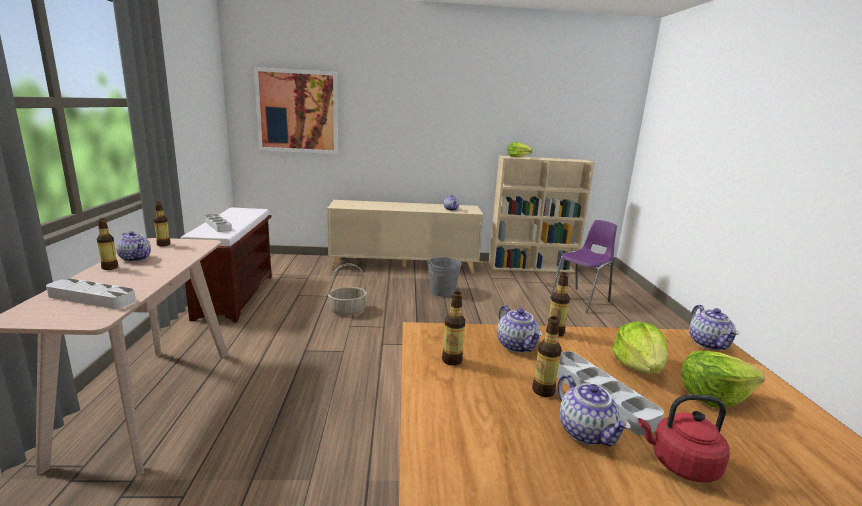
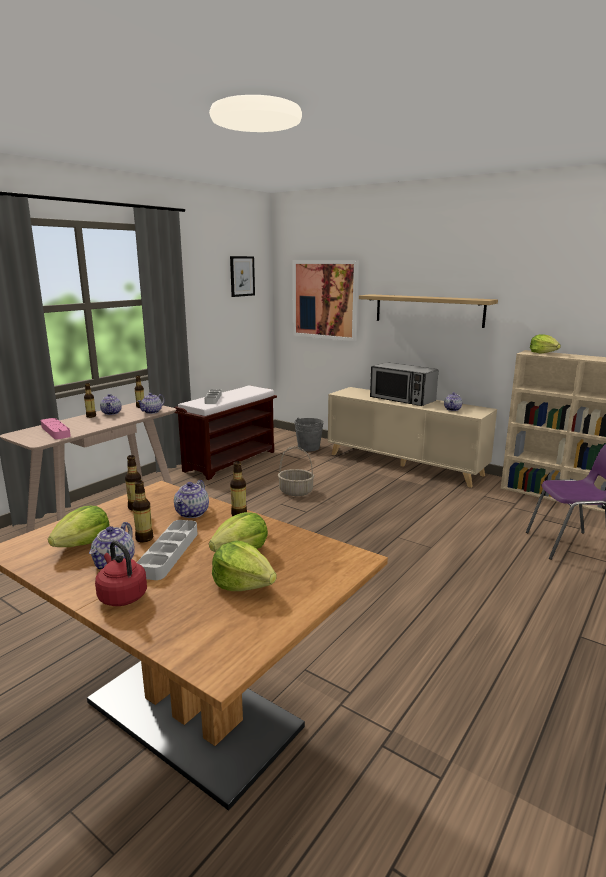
camera: 40 degrees right, 0 degrees up
grey tray [46,278,136,309] -> pink tray [41,418,71,439]
grey bucket [427,257,462,297] -> grey bucket moved to [294,418,324,451]
teapot [689,305,740,350] -> teapot moved to [137,393,165,414]
none -> lettuce [48,506,110,547]
none -> picture [230,256,255,297]
none -> shelf [359,294,498,328]
none -> microwave [370,362,438,406]

